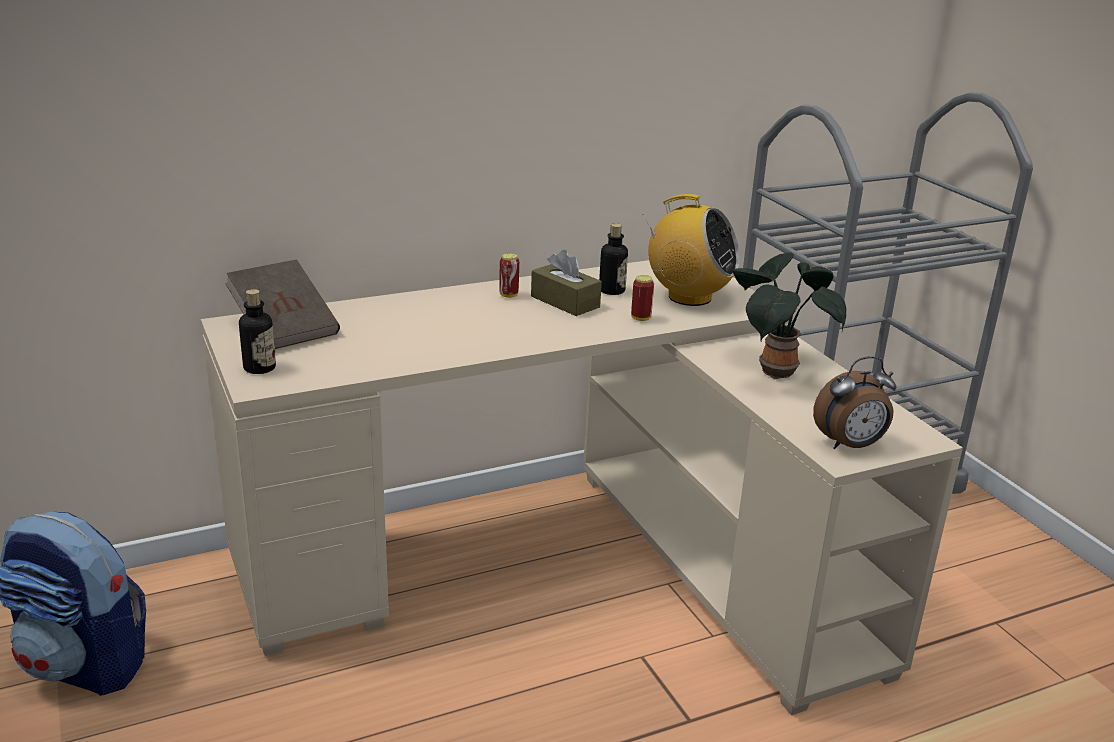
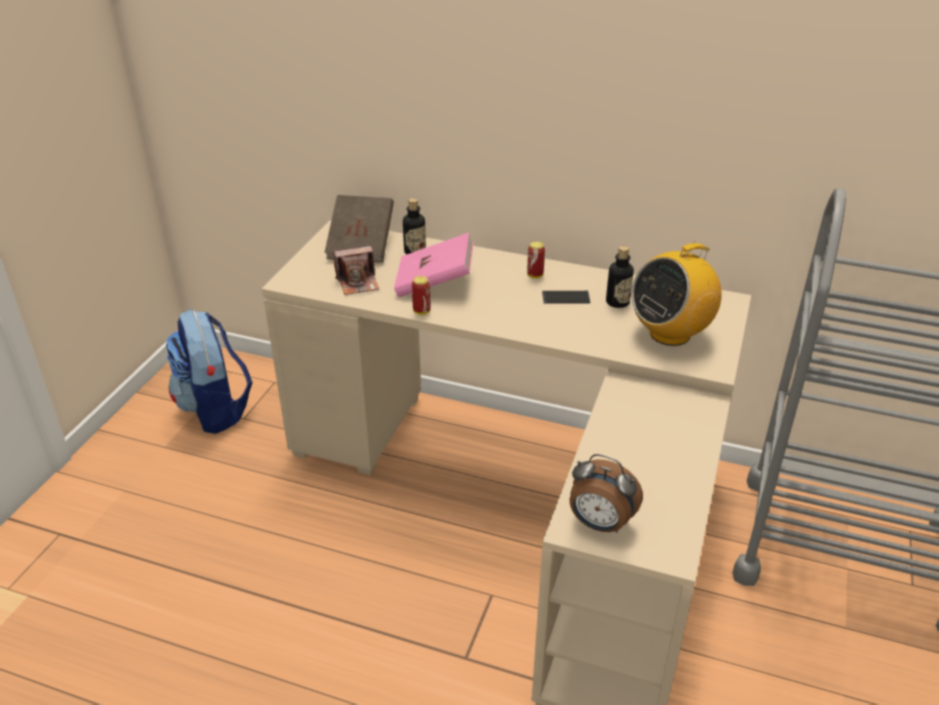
camera: 45 degrees right, 10 degrees up
bottle [239,289,276,374] -> bottle moved to [403,198,426,254]
brown tissue box [531,250,602,316] -> phone [542,291,591,304]
can [631,275,654,321] -> can moved to [412,276,431,315]
radio [643,194,740,306] -> radio turned 75 degrees clockwise [631,241,722,346]
potted plant [732,253,846,380] -> none
none -> camera [334,245,379,295]
none -> pink book [394,233,474,297]

